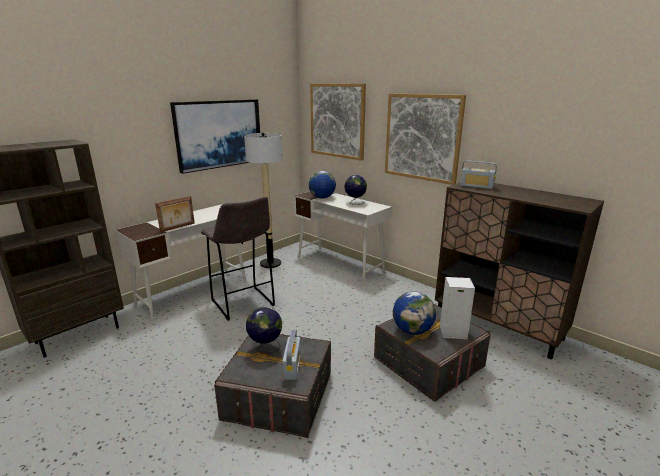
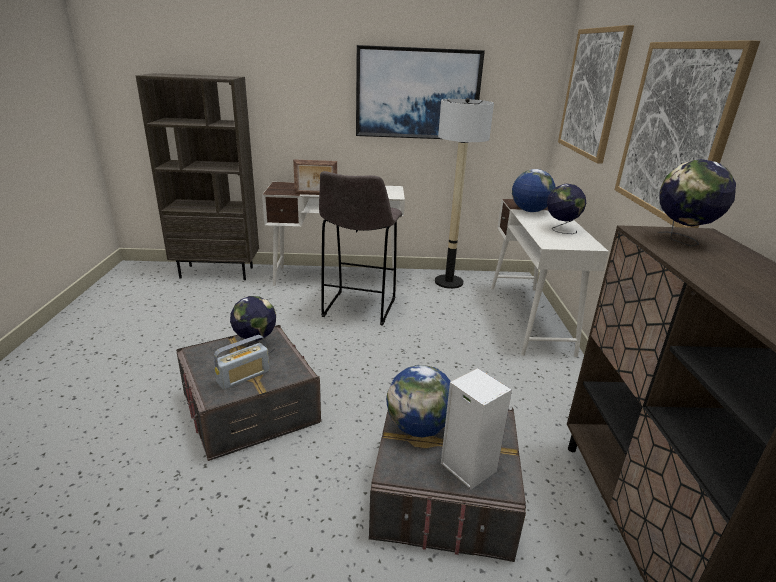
camera: 45 degrees right, 5 degrees up
radio [460,161,497,189] -> globe [657,159,736,246]

